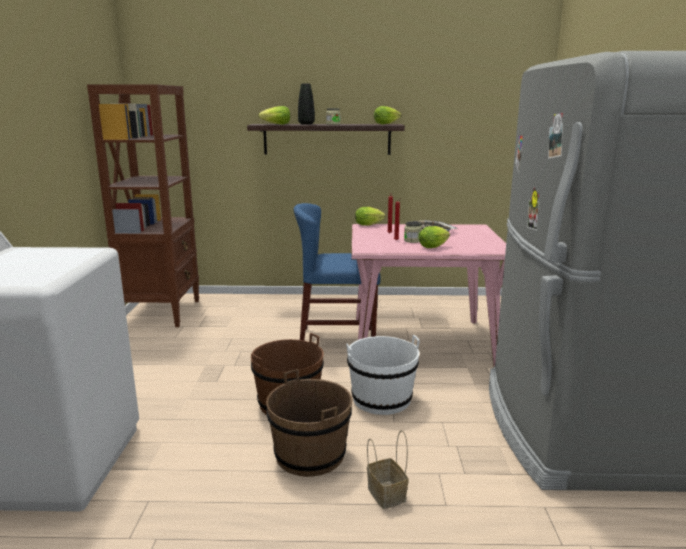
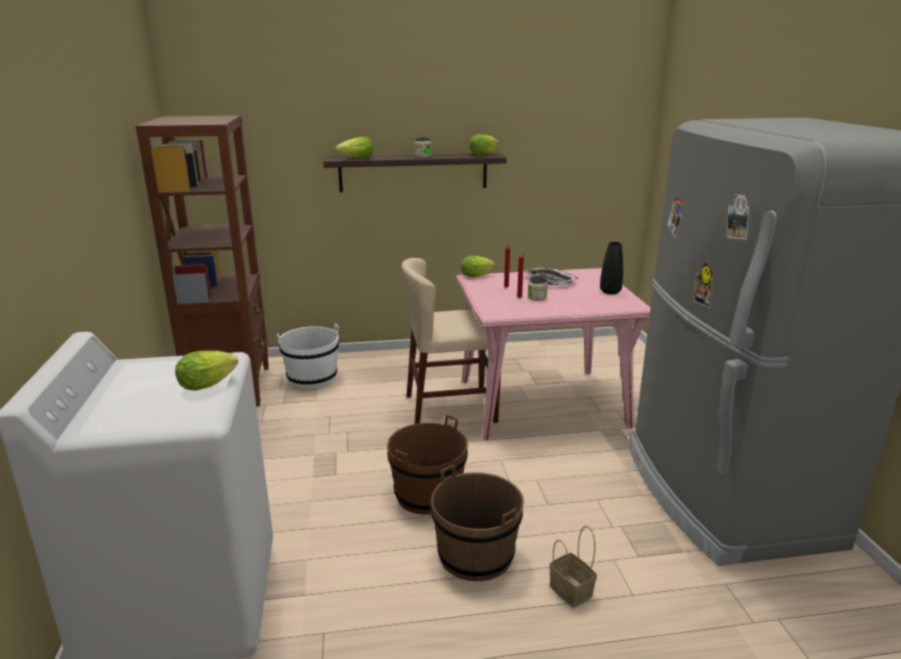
camera: 10 degrees left, 5 degrees up
blue chair [293,203,381,341] -> beige chair [401,258,501,424]
black vase [298,84,315,125] -> black vase moved to [600,242,623,294]
white bucket [346,335,420,415] -> white bucket moved to [277,323,339,389]
lettuce [419,226,450,248] -> lettuce moved to [175,351,238,391]

